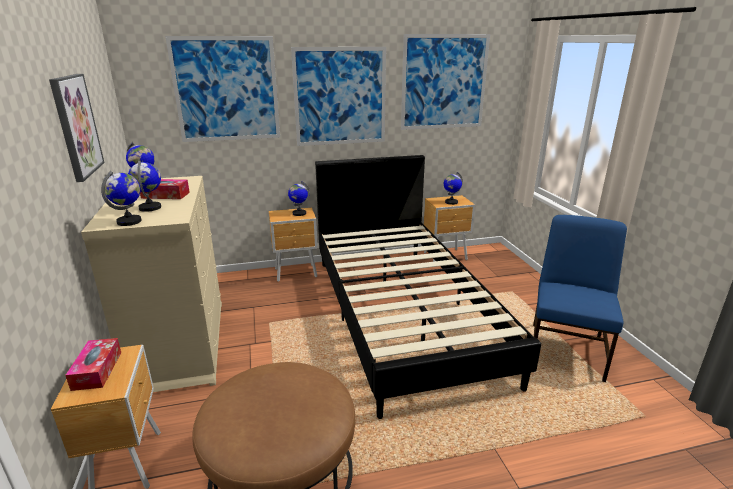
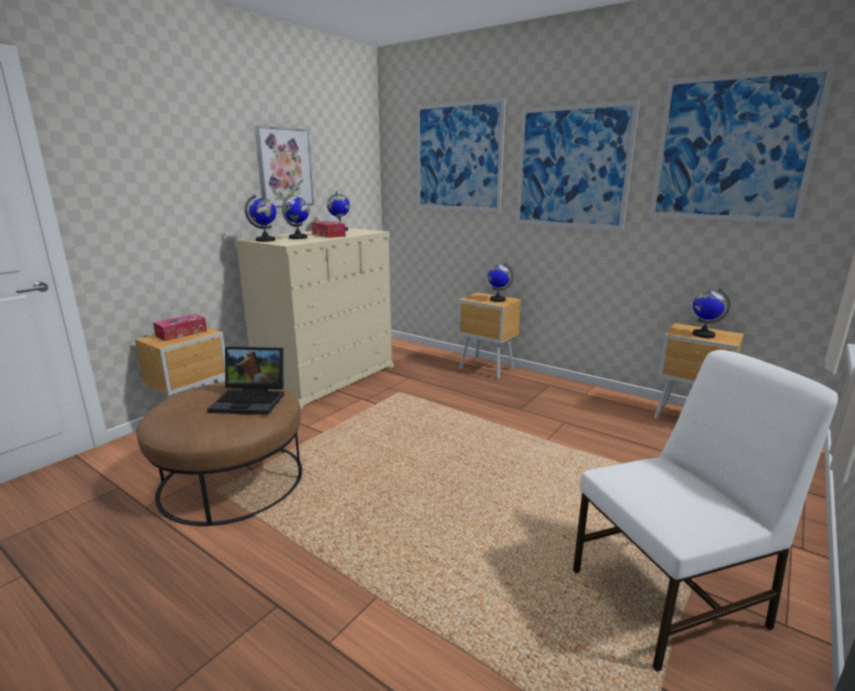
camera: 50 degrees right, 5 degrees down
black bed [315,155,541,419] -> none
blue chair [533,215,627,382] -> white chair [573,350,838,672]
none -> laptop [207,346,284,415]

